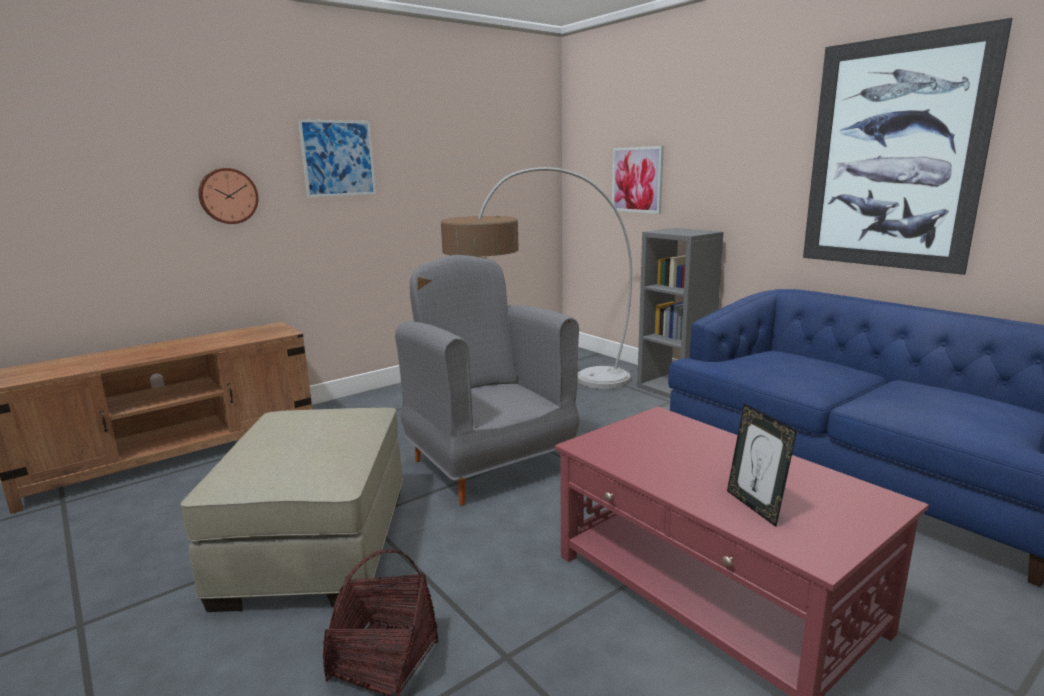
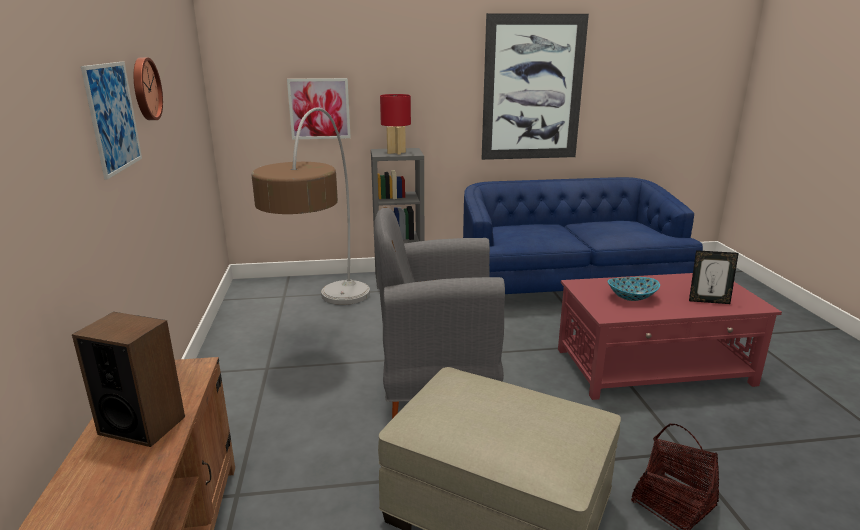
camera: 60 degrees left, 5 degrees up
wall clock [198,168,258,224] -> wall clock moved to [134,57,163,120]
none -> speaker [72,312,185,447]
none -> red table lamp [380,94,411,155]
none -> bowl [608,277,660,301]

